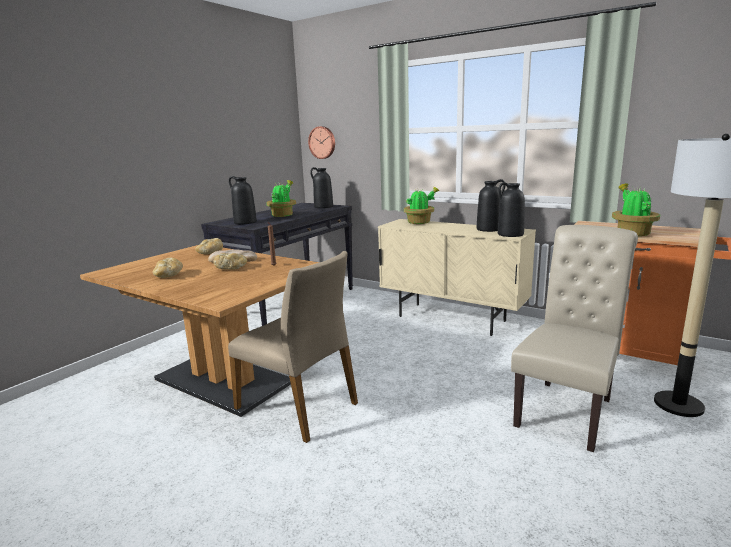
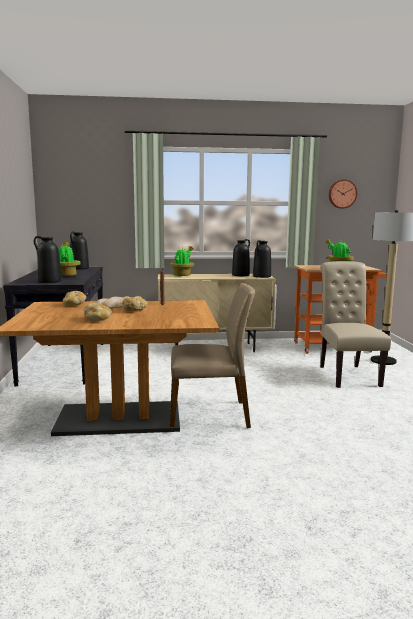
camera: 40 degrees left, 5 degrees down
wall clock [308,126,335,159] -> wall clock moved to [329,179,357,209]

